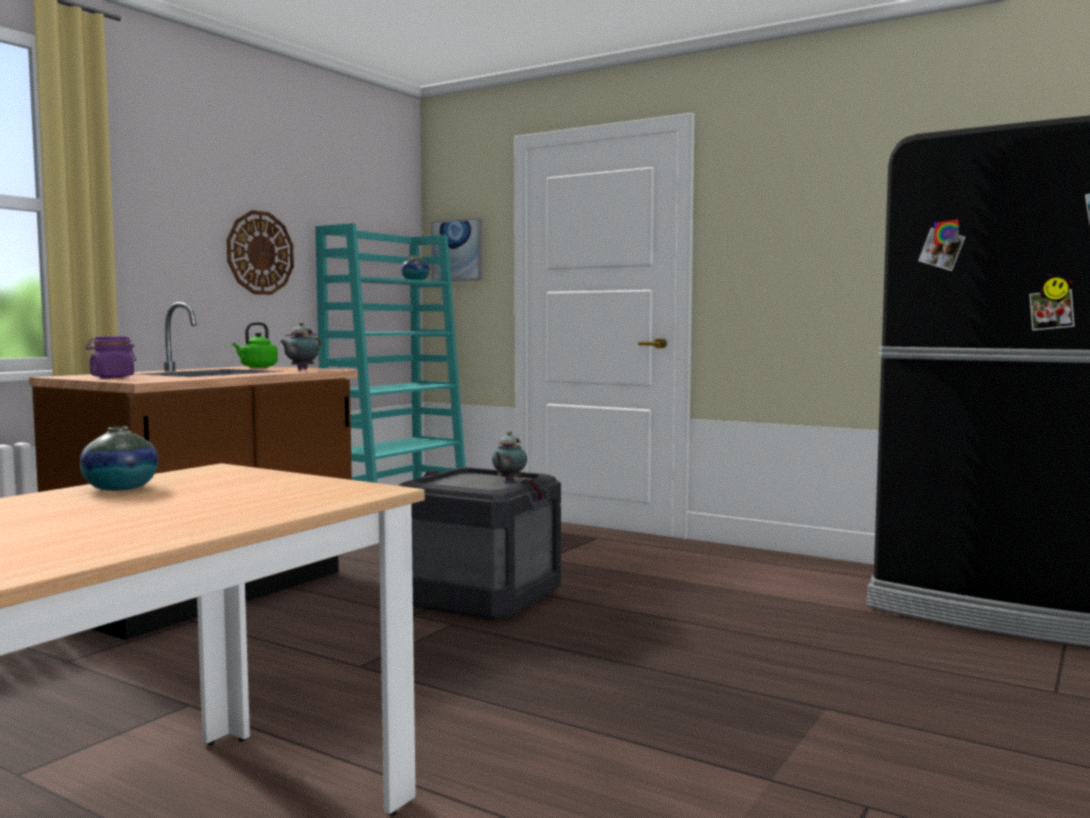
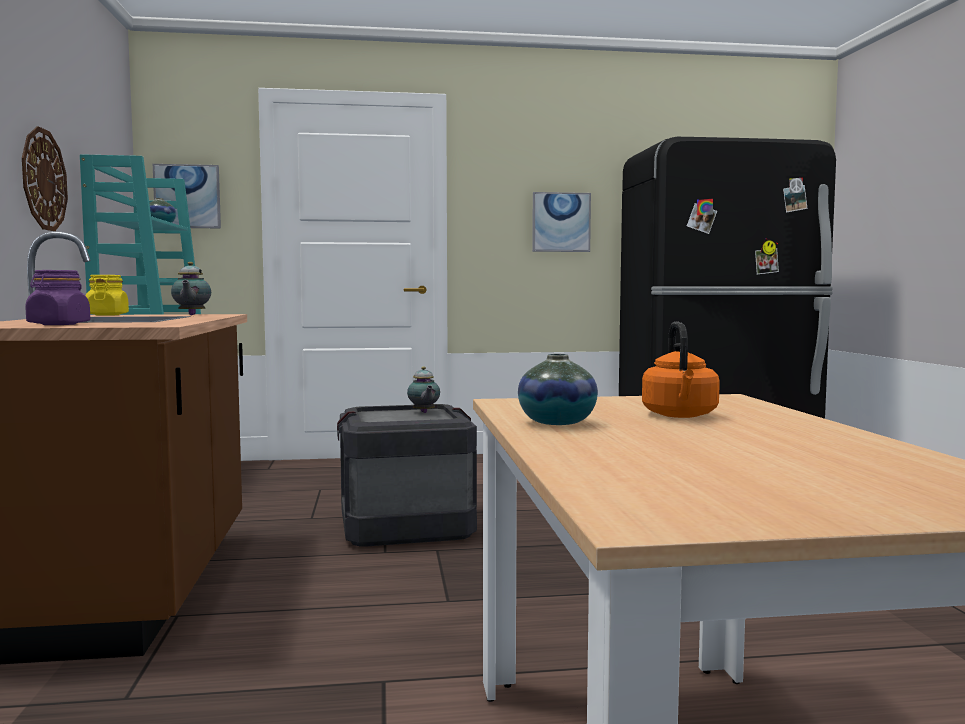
camera: 40 degrees left, 0 degrees up
green kettle [232,322,278,368] -> yellow jar [85,275,129,316]
none -> picture [532,192,591,252]
none -> orange kettle [642,321,720,418]

